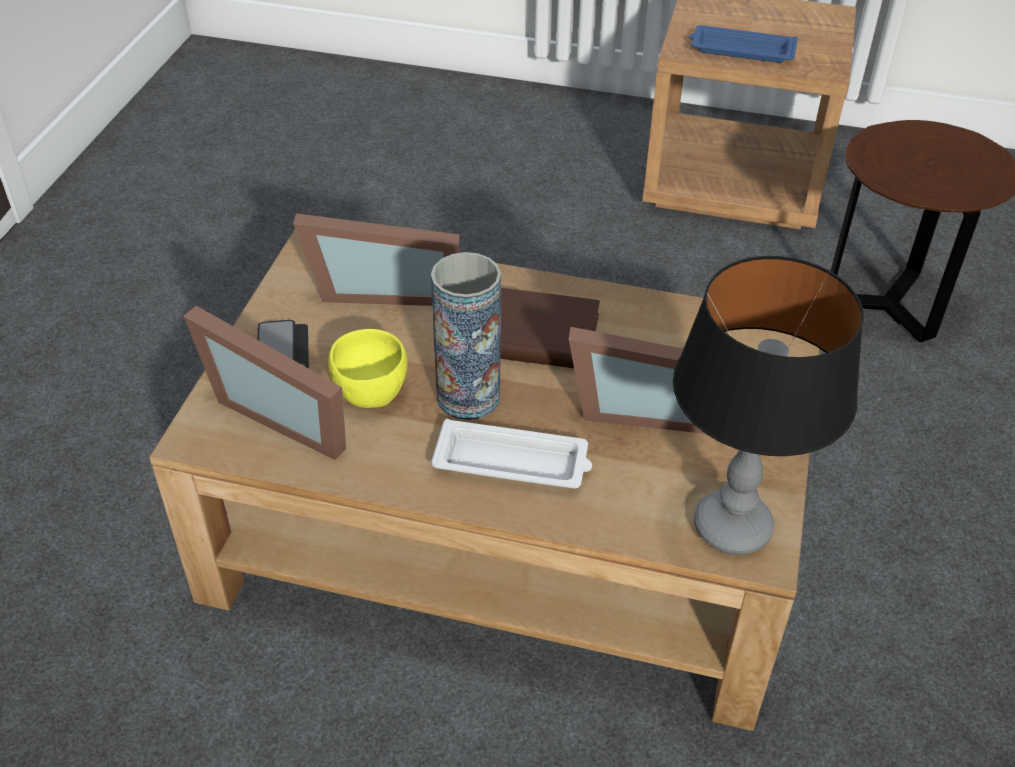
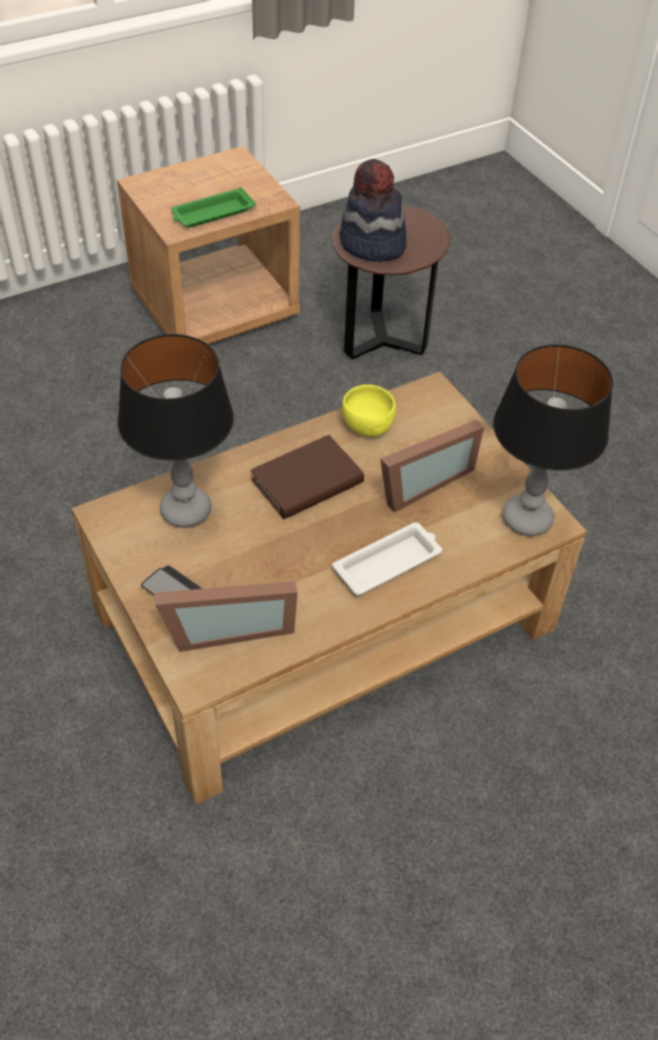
camera: 45 degrees left, 5 degrees up
picture frame [293,213,460,306] -> table lamp [117,334,234,528]
yellow bowl [328,329,408,408] -> yellow bowl moved to [342,385,396,437]
vase [431,252,501,420] -> none
blue tray [689,25,797,63] -> green tray [171,187,256,227]
none -> hat [339,159,407,262]

